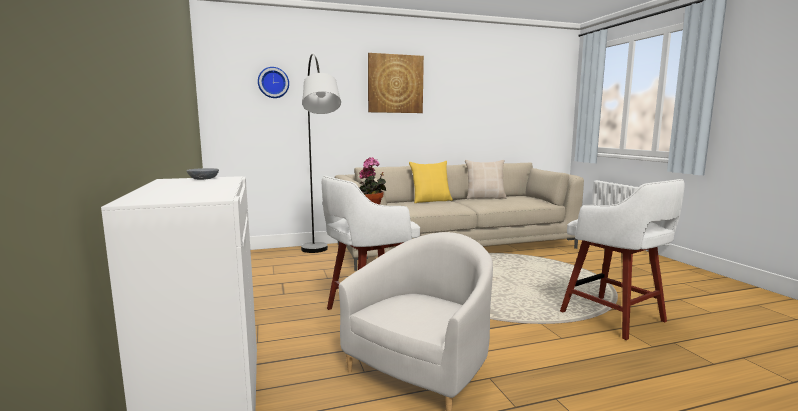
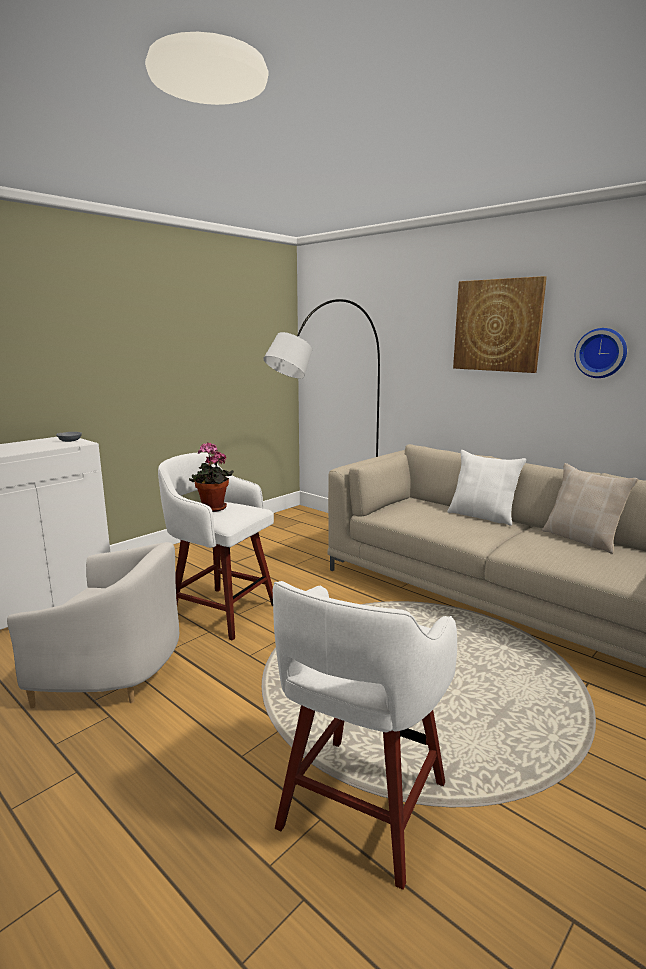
camera: 60 degrees right, 5 degrees up
wall clock [258,67,289,98] -> wall clock moved to [575,328,627,378]
yellow pillow [409,161,453,203] -> white pillow [447,450,526,526]

